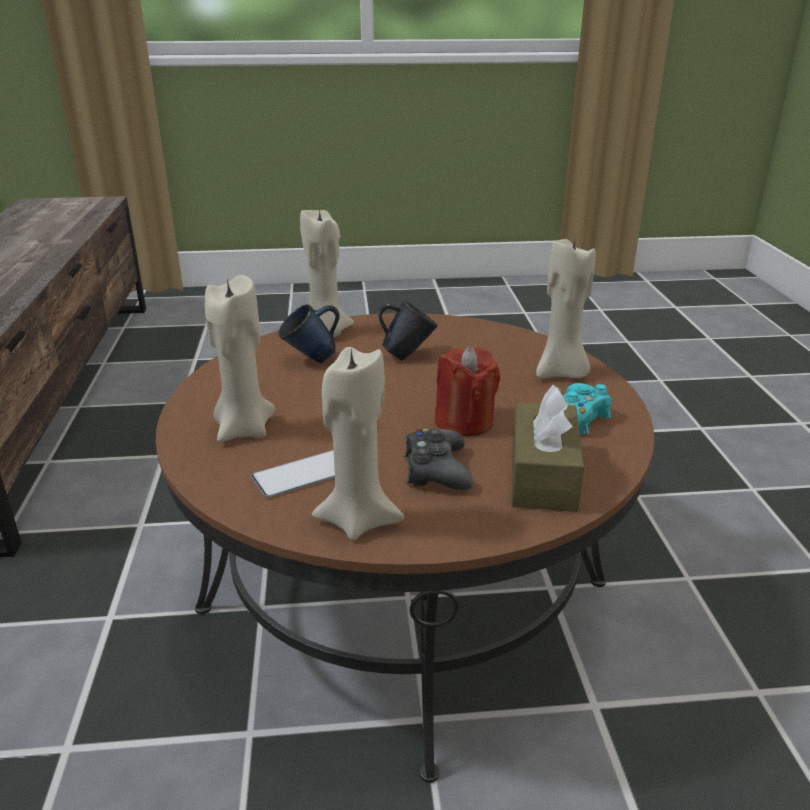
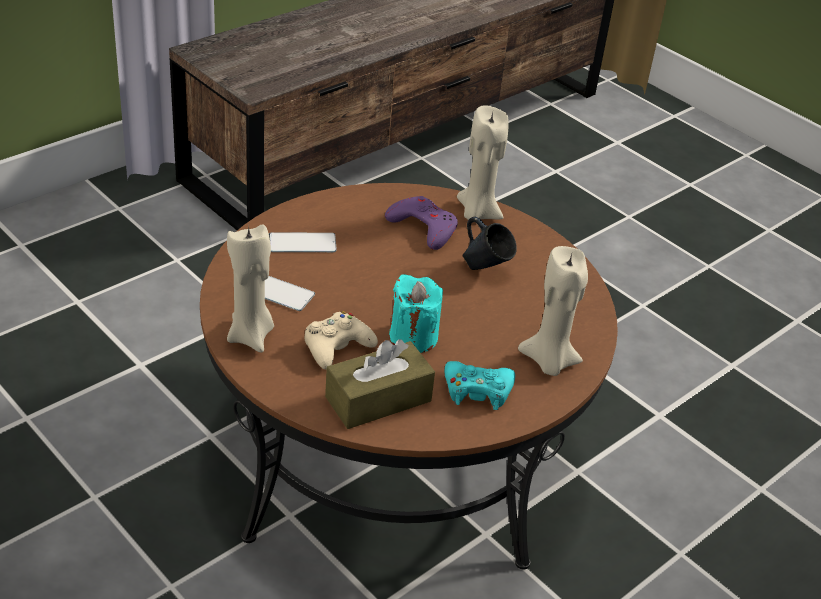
camera: 50 degrees right, 10 degrees up
beige candle [205,275,275,442] -> phone [269,232,337,252]
blue mug [278,304,340,363] -> purple game controller [385,196,458,250]
black game controller [403,429,473,490] -> beige game controller [305,311,378,369]
red candle [435,347,500,436] -> turquoise candle [389,274,443,353]

